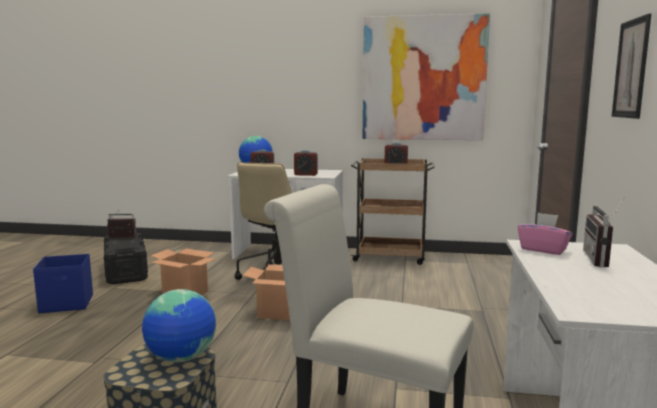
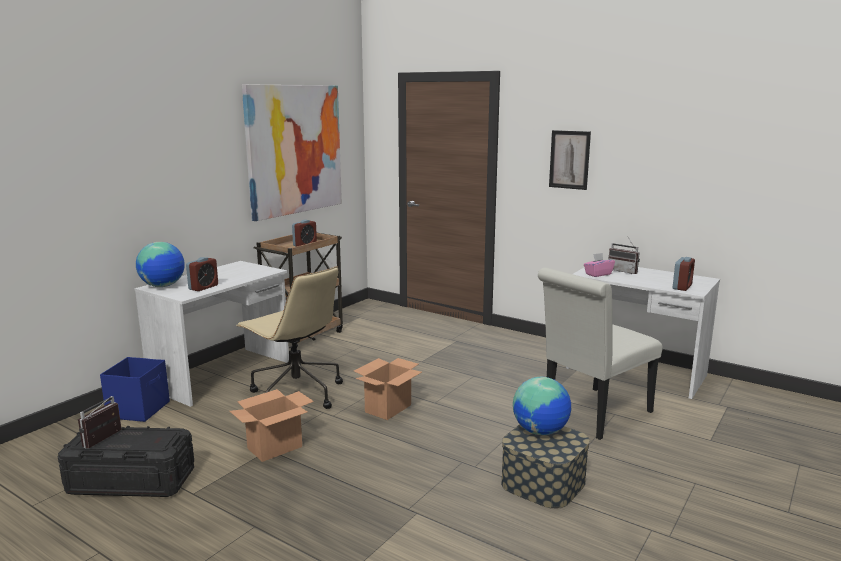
camera: 65 degrees left, 5 degrees up
blue storage box [33,254,93,313] -> blue storage box moved to [100,357,170,422]
alarm clock [294,150,318,176] -> alarm clock moved to [673,257,695,291]

